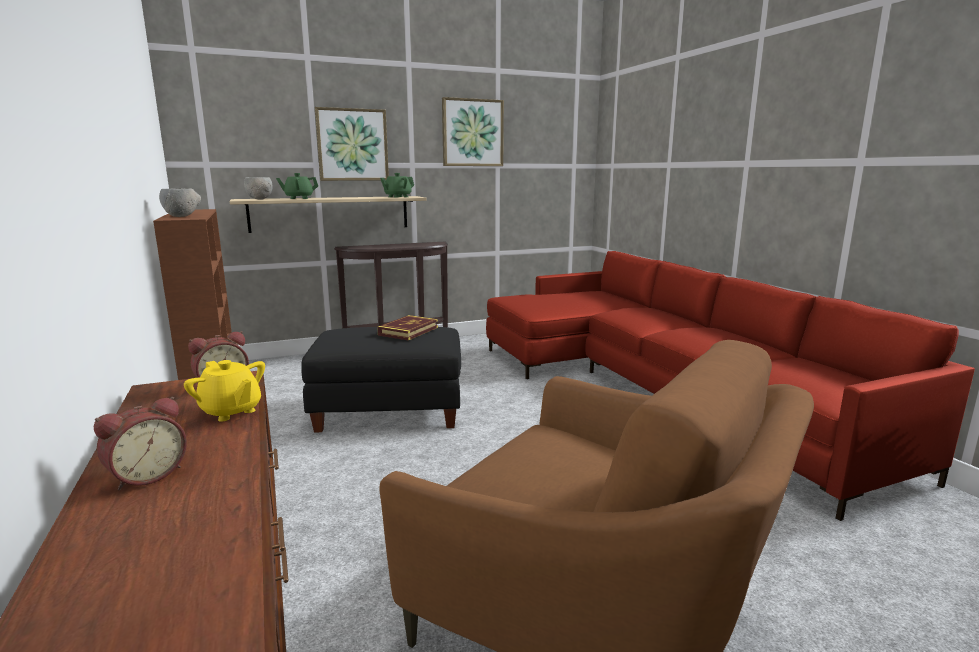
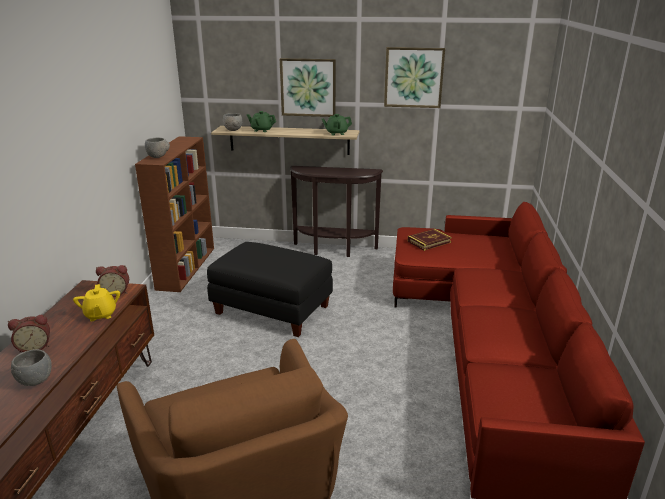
camera: 30 degrees right, 10 degrees up
book [377,315,438,340] -> book moved to [408,229,452,251]
none -> grey bowl [11,349,52,386]

